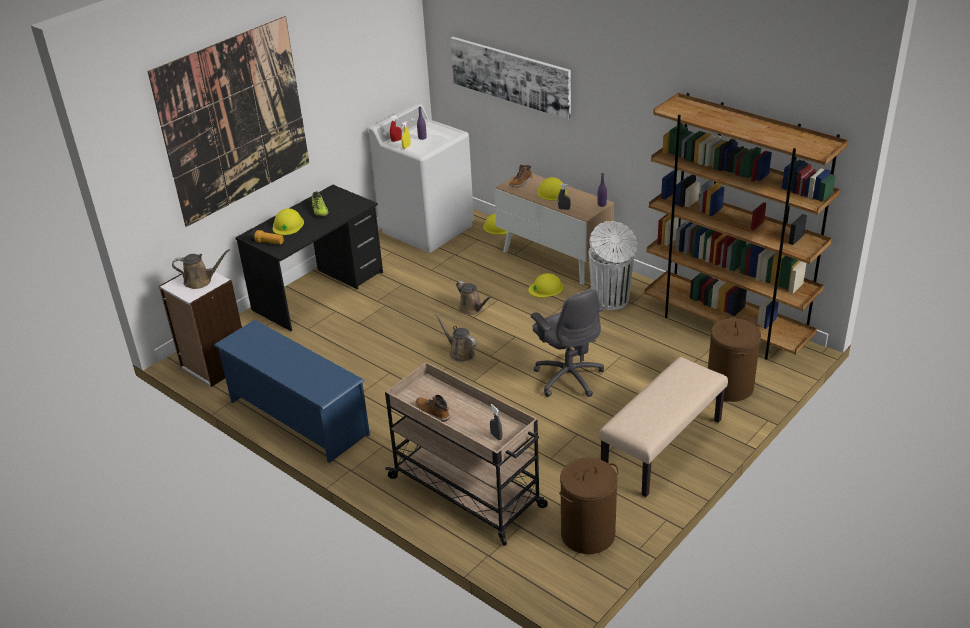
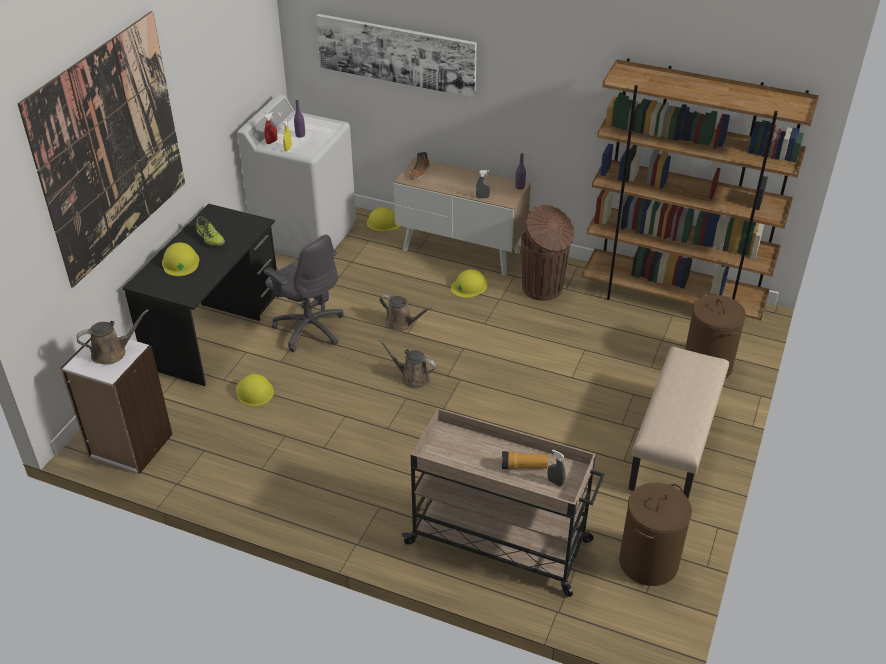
camera: 20 degrees left, 5 degrees up
blue shoe rack [213,320,370,463] -> none
flashlight [251,229,284,245] -> flashlight moved to [501,451,548,469]
boot [416,394,450,422] -> none
grey office chair [531,289,604,397] -> grey office chair moved to [264,235,344,352]
yellow hard hat [538,177,567,201] -> yellow hard hat moved to [236,374,274,406]
white trash can [589,221,637,310] -> brown trash can [521,205,574,301]

